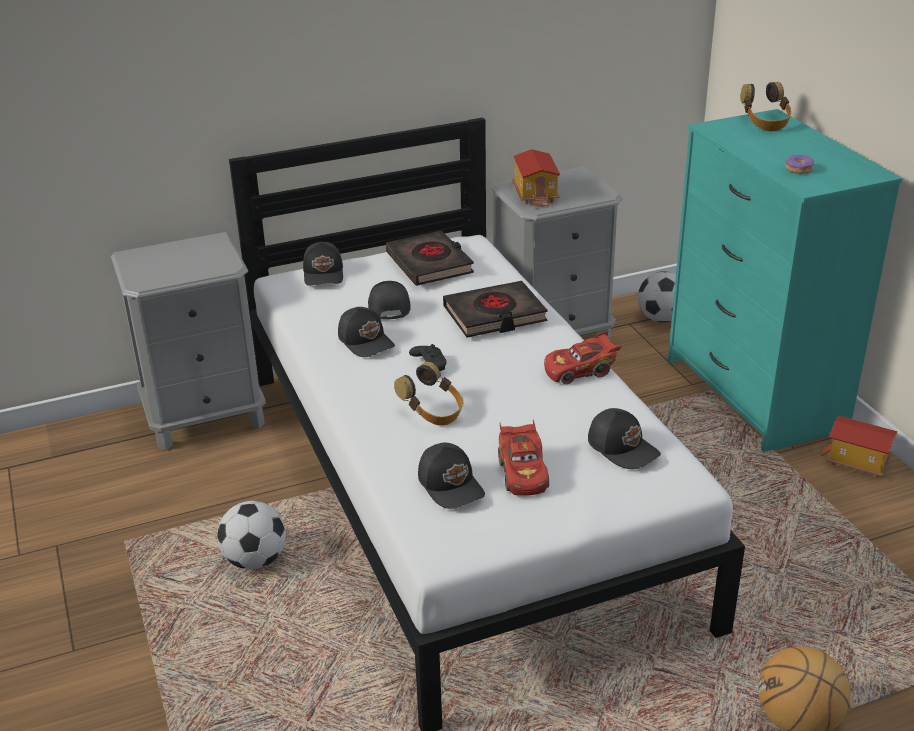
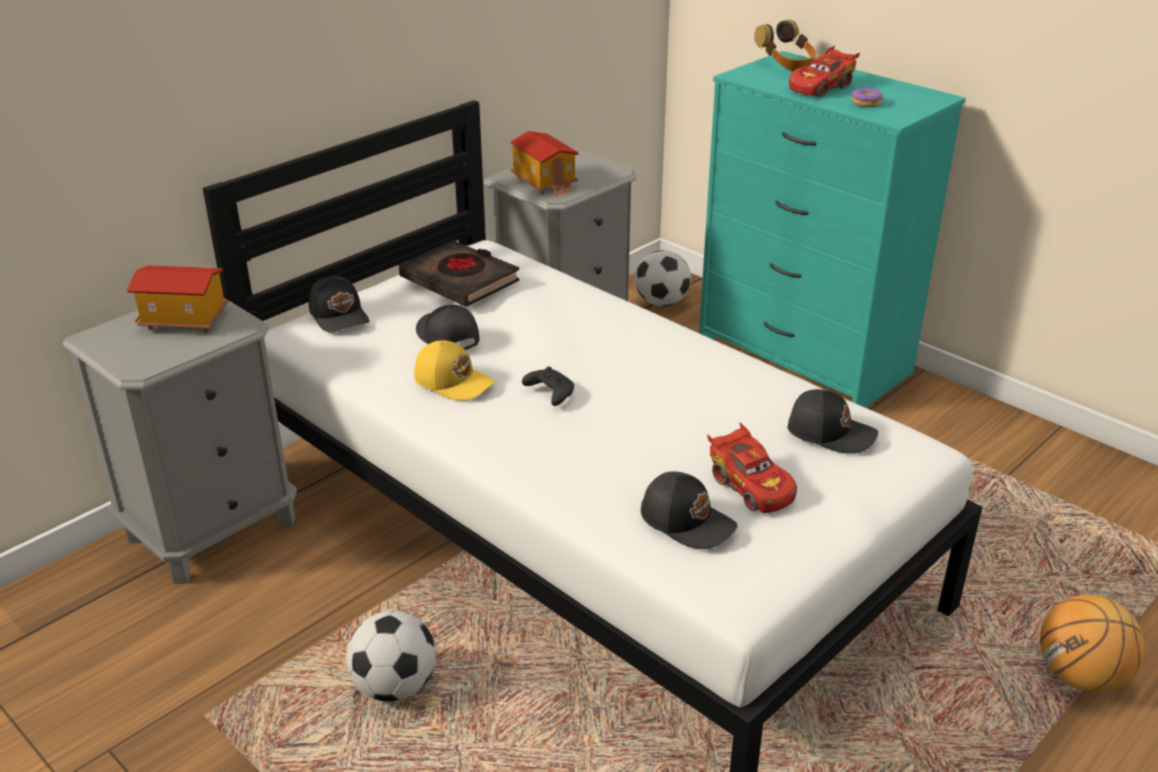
camera: 25 degrees left, 0 degrees up
black cap [338,307,395,357] -> yellow cap [414,341,495,401]
headphones [394,362,463,426] -> none
black book [443,281,547,338] -> none
red toy car [544,331,622,384] -> red toy car moved to [789,46,860,97]
toy house [821,416,897,477] -> toy house moved to [127,265,229,333]

